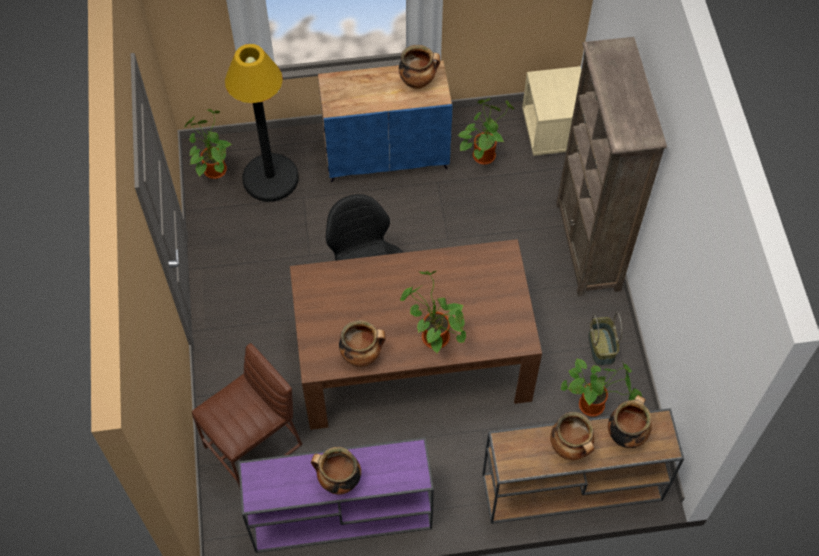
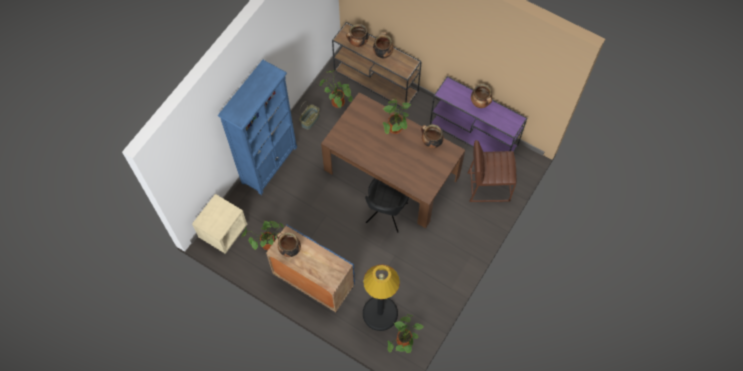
camera: 140 degrees left, 5 degrees up
brown bookcase [556,37,667,296] -> blue bookcase [218,60,297,195]

